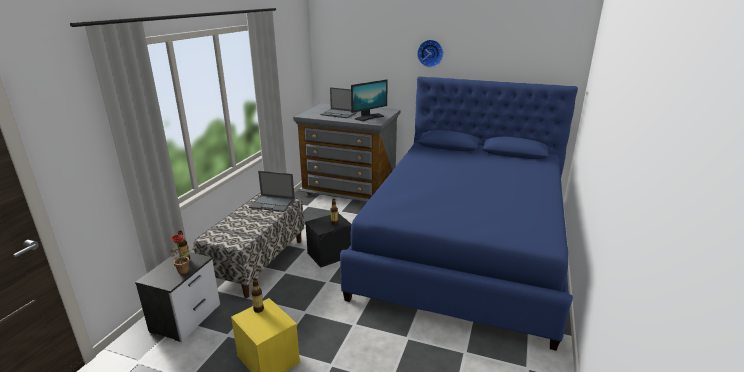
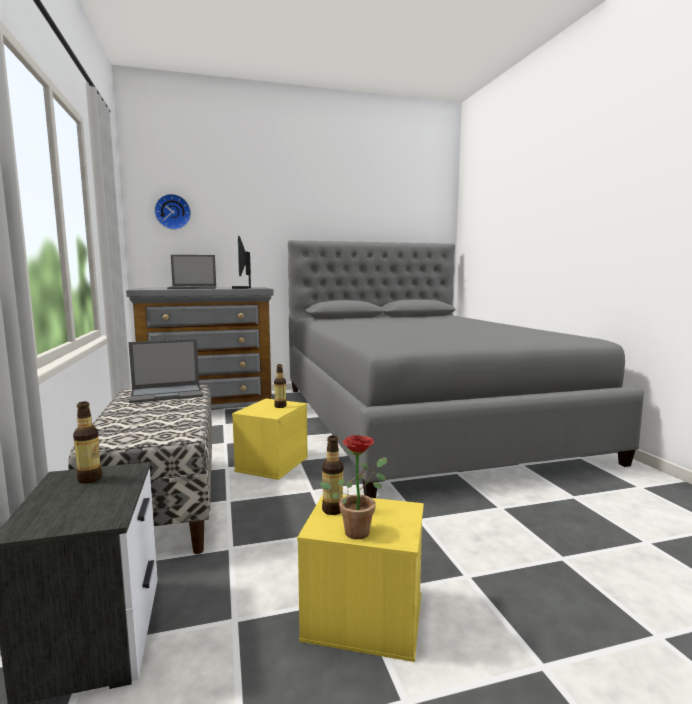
camera: 35 degrees left, 15 degrees down
potted plant [170,234,197,275] -> potted plant moved to [319,435,387,539]
black storage box [305,213,352,268] -> yellow storage box [232,399,308,480]
blue bed [340,76,578,351] -> grey bed [288,240,644,498]
monitor [351,80,388,121] -> monitor turned 150 degrees clockwise [232,236,251,289]
wall clock [417,40,443,67] -> wall clock moved to [154,194,191,230]

